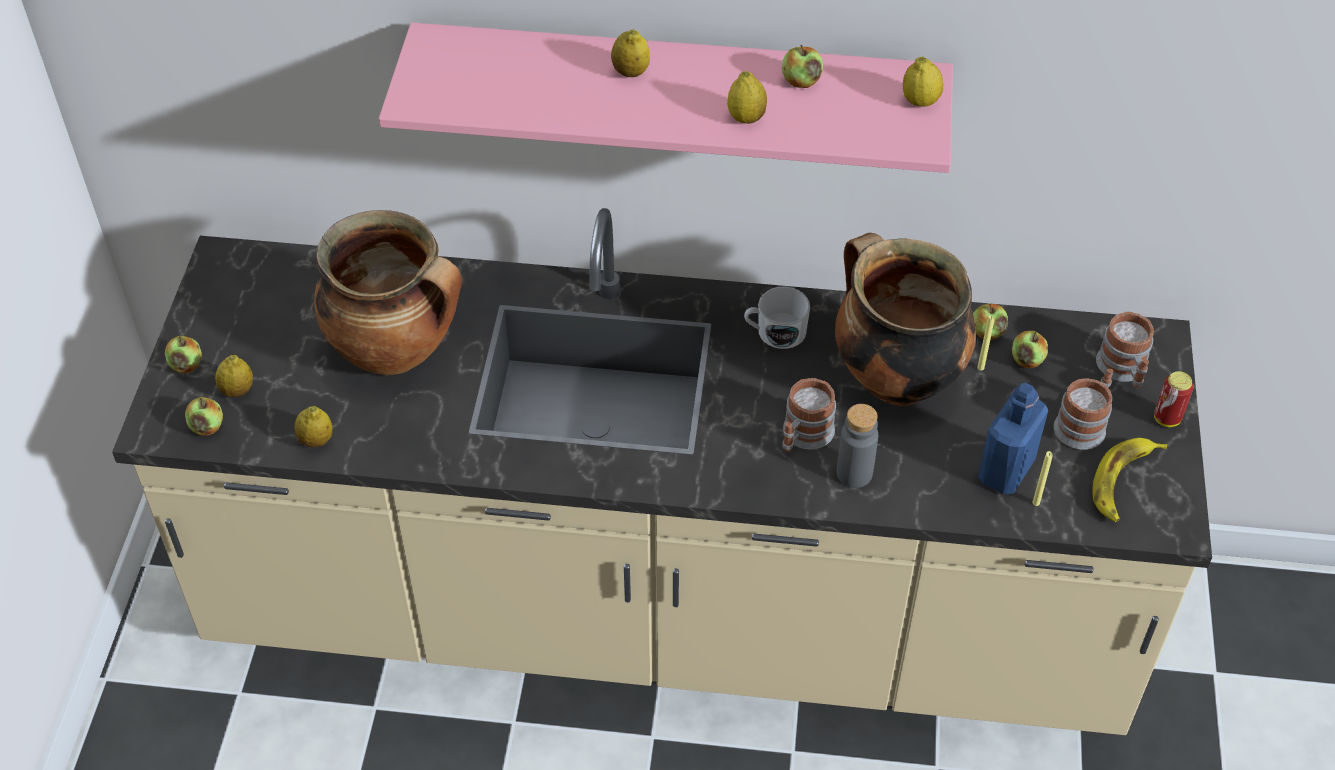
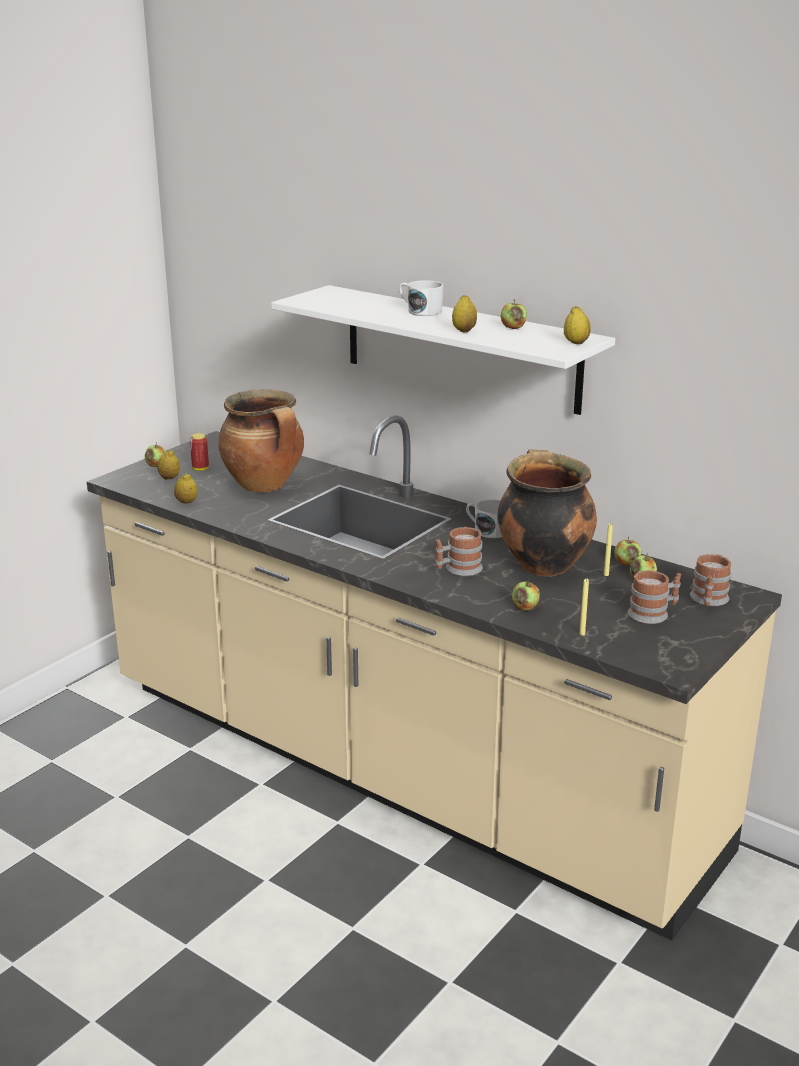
camera: 30 degrees right, 25 degrees down
apple [185,397,223,436] -> apple moved to [512,579,540,611]
pink shelf [379,22,953,173] -> white shelf [271,285,615,415]
lemon [611,30,650,77] -> white mug [399,280,443,316]
grey bottle [837,404,878,488] -> none
blue bottle [978,383,1048,494] -> none
banana [1093,438,1167,522] -> none
can [1154,371,1194,427] -> can moved to [190,433,209,471]

